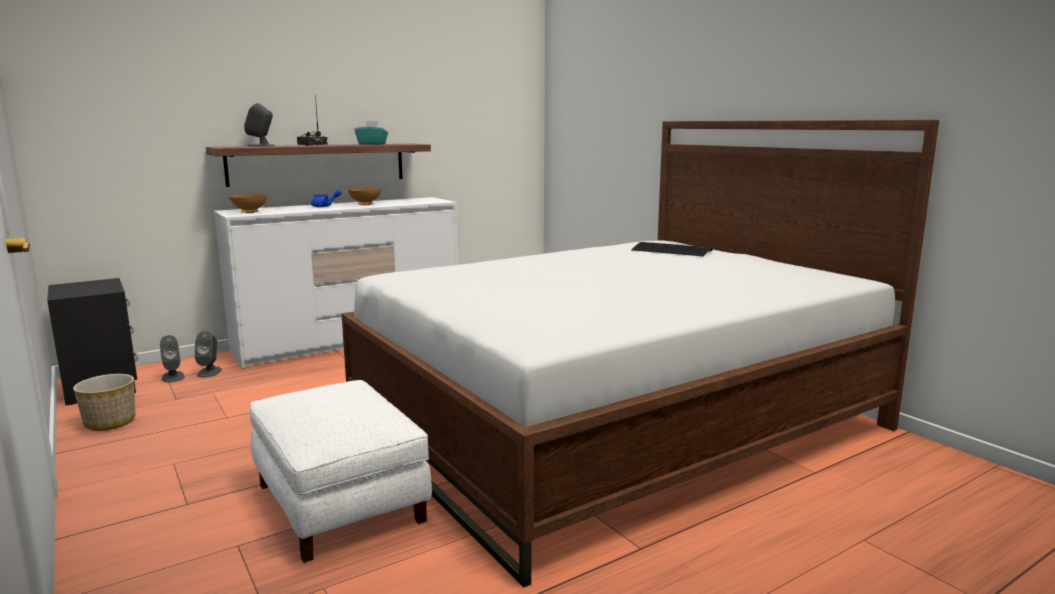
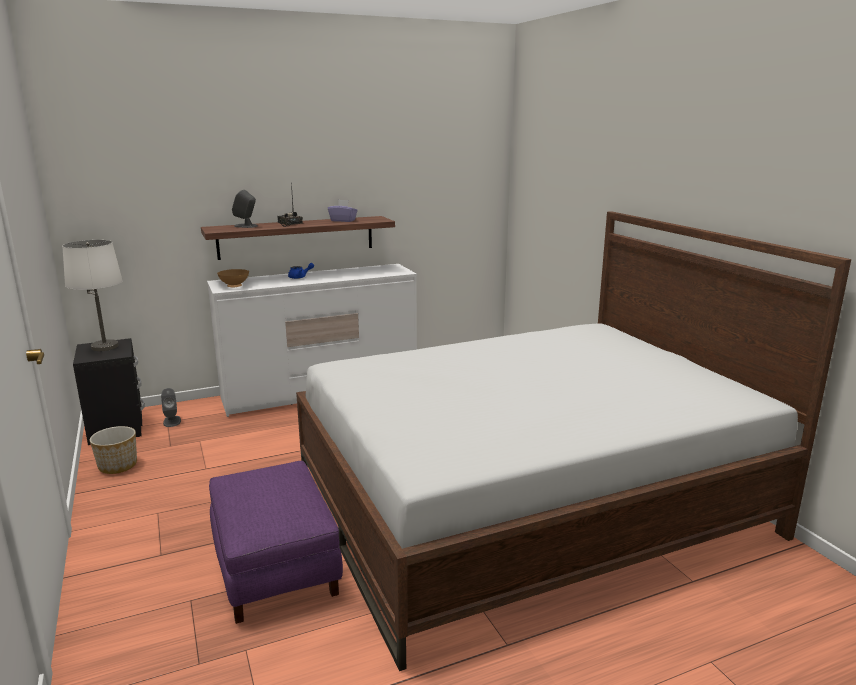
camera: 10 degrees right, 5 degrees up
grey speaker [195,331,222,377] -> none
white ottoman [250,380,432,563] -> purple ottoman [209,461,343,624]
brown bowl [348,188,381,205] -> none
turquoise tissue box [355,121,388,145] -> purple tissue box [328,200,358,222]
keyboard [631,242,712,256] -> none
none -> white table lamp [62,240,123,351]

